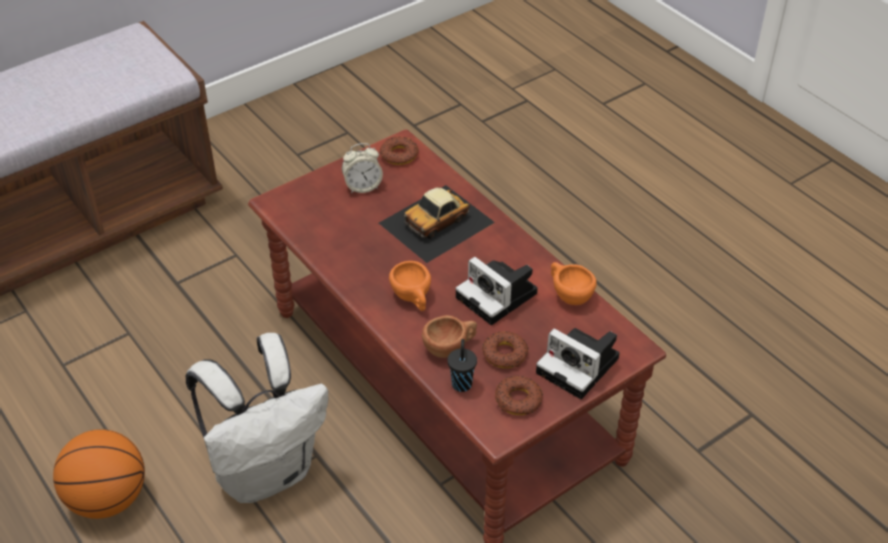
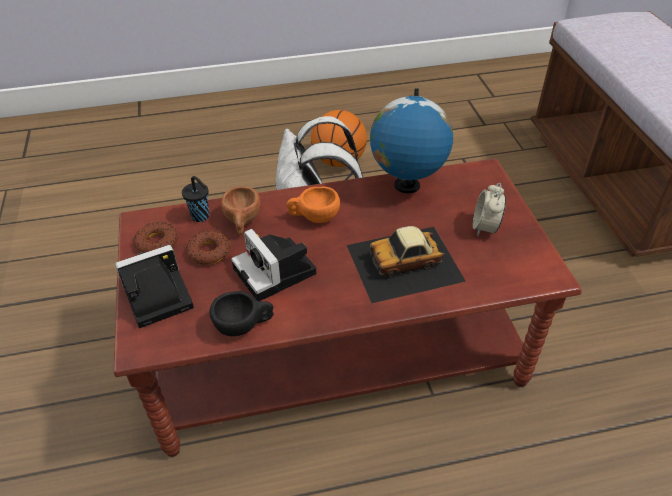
camera: 115 degrees right, 0 degrees up
toy car [379,185,495,263] -> toy car turned 90 degrees counterclockwise [347,226,466,303]
donut [380,136,419,165] -> none
camera [456,257,538,325] -> camera turned 105 degrees counterclockwise [231,229,316,301]
orange cup [551,262,596,305] -> black cup [209,291,274,336]
none -> globe [370,88,453,193]

